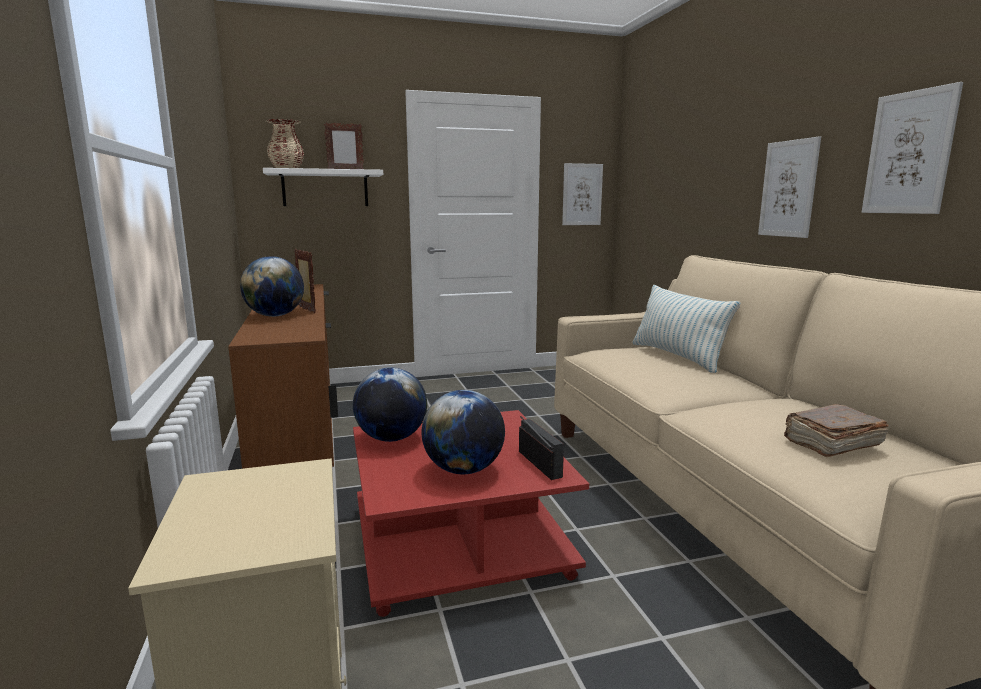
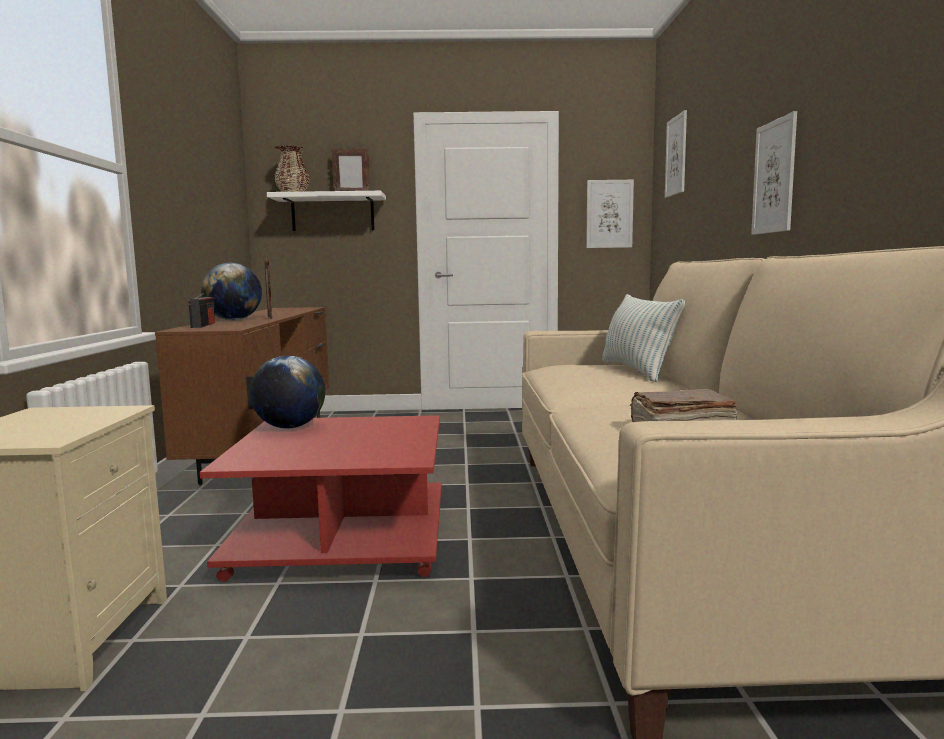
camera: 15 degrees right, 5 degrees down
globe [422,390,505,474] -> none
radio [519,416,564,480] -> radio moved to [189,293,215,328]
picture [862,82,963,214] -> picture moved to [665,110,687,198]

